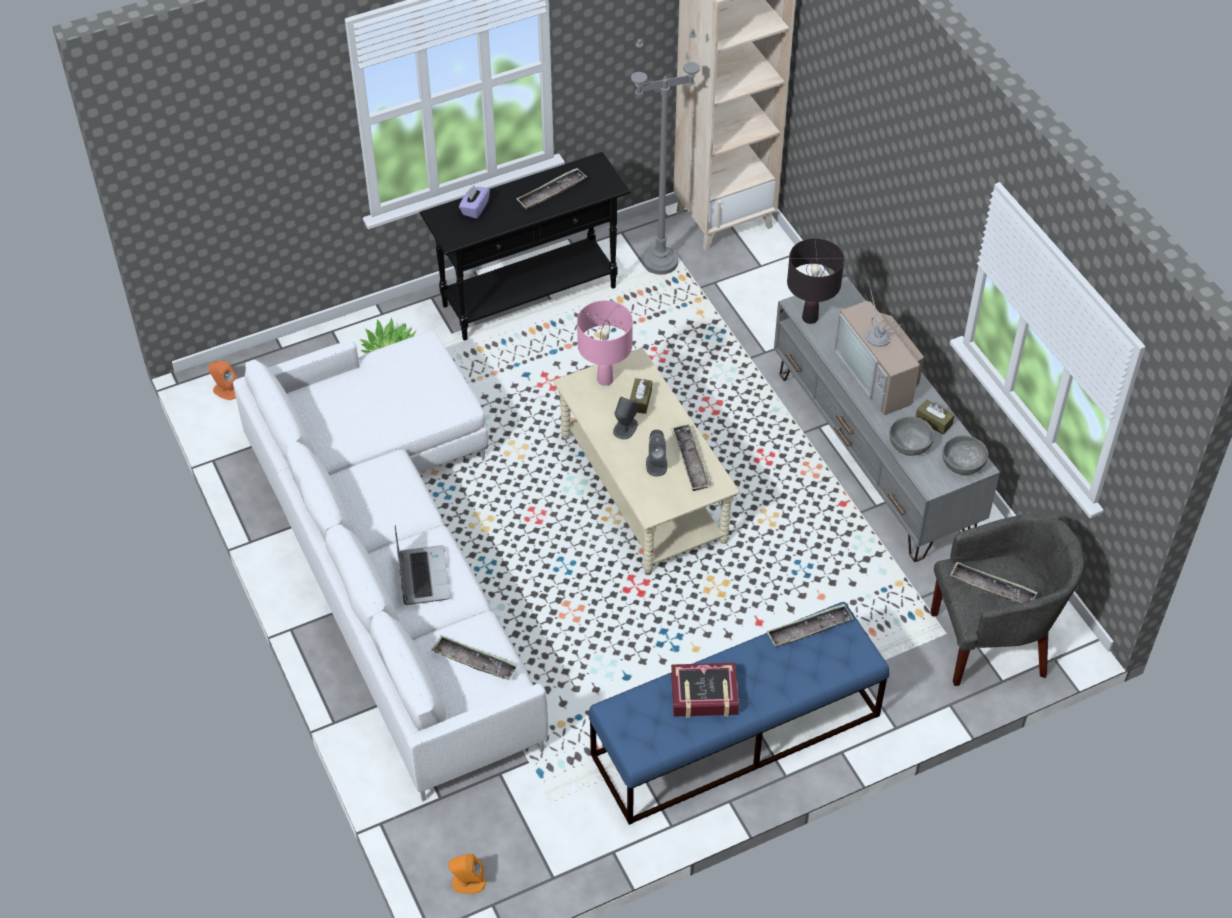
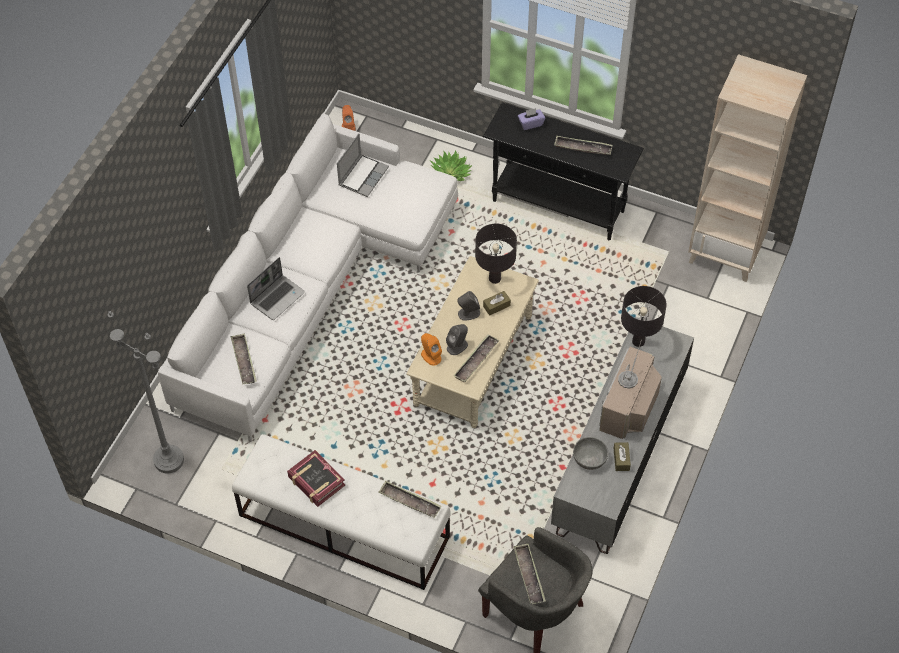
camera: 50 degrees right, 5 degrees up
orange speaker [448,853,486,894] -> orange speaker moved to [421,333,442,366]
pink table lamp [577,300,633,386] -> black table lamp [475,224,517,284]
blue bench [589,602,889,825] -> white bench [232,434,451,590]
grey floor lamp [631,29,700,275] -> grey floor lamp moved to [108,311,184,474]
grey bowl [942,435,988,475] -> none
none -> laptop [337,133,389,197]

